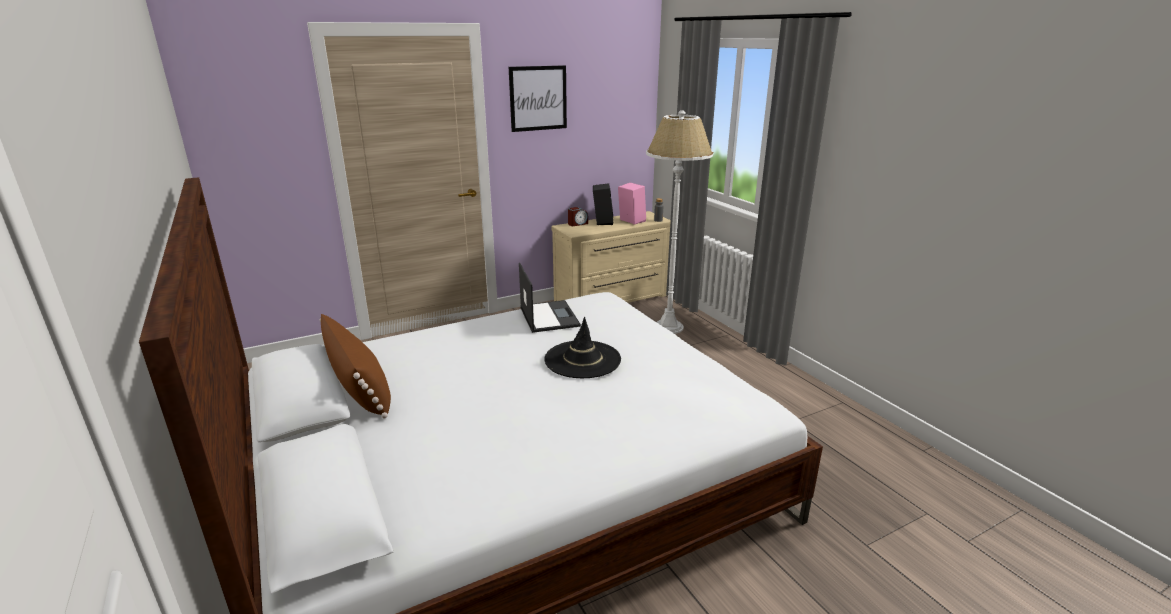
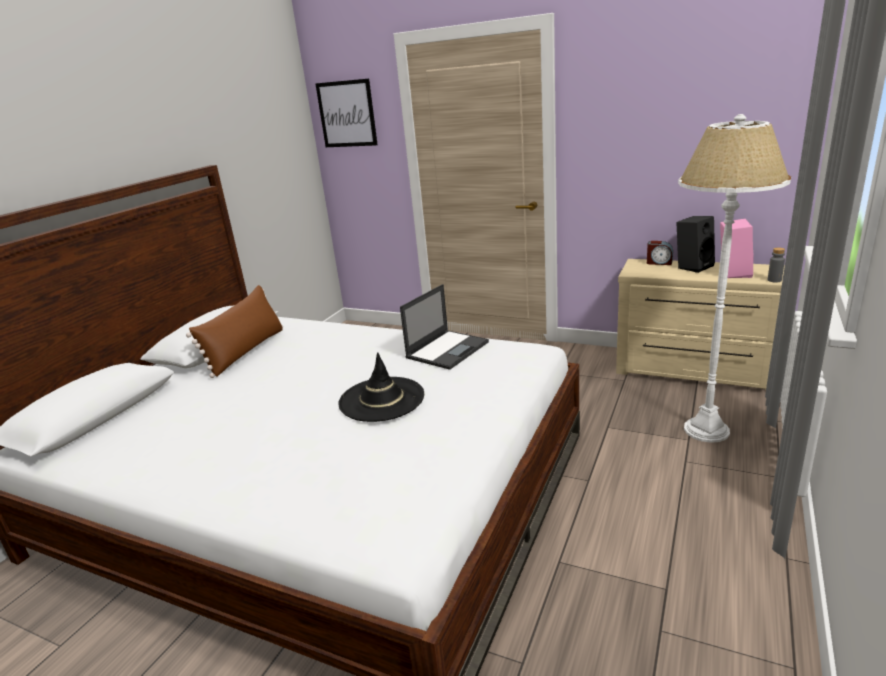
camera: 55 degrees right, 0 degrees up
picture [509,65,567,132] -> picture moved to [315,79,378,147]

